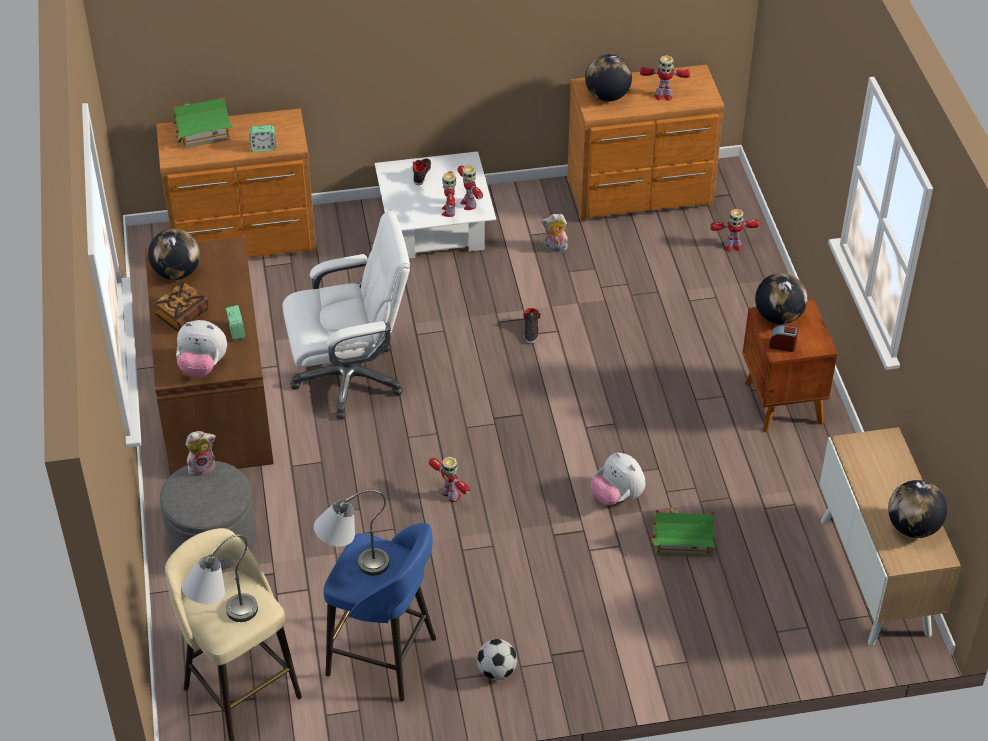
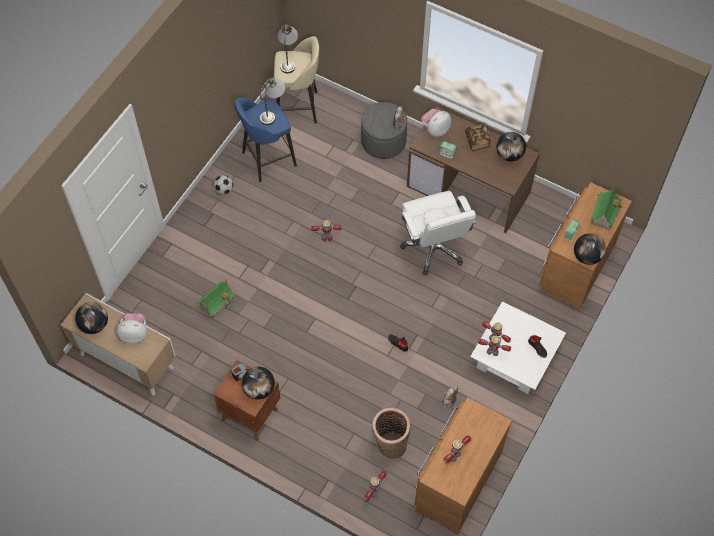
camera: 130 degrees right, 15 degrees up
white office chair [282,211,410,419] -> white office chair turned 45 degrees counterclockwise [400,191,476,275]
globe [585,54,632,102] -> globe moved to [574,233,606,265]
plush toy [591,452,645,506] -> plush toy moved to [117,313,147,344]
none -> basket [372,408,411,459]

